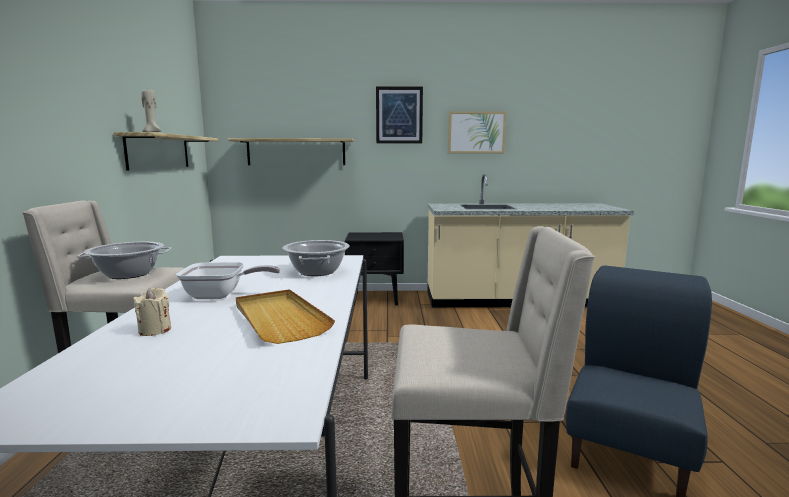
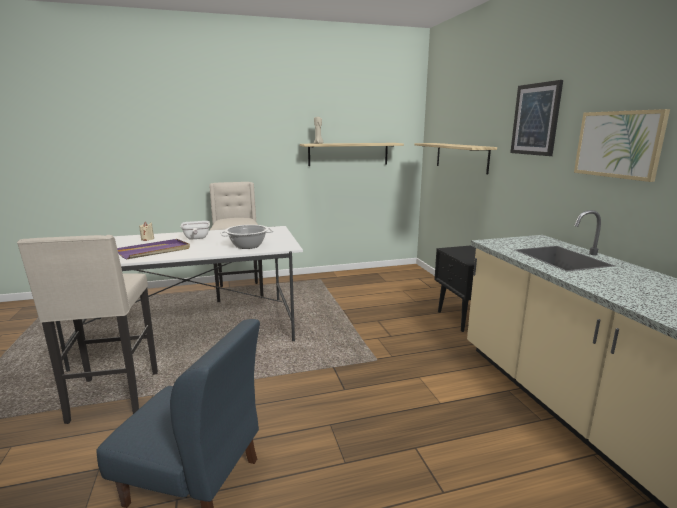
camera: 75 degrees right, 5 degrees up
cooking pot [77,242,172,279] -> none
beige tray [236,289,335,344] -> purple tray [117,239,190,259]

